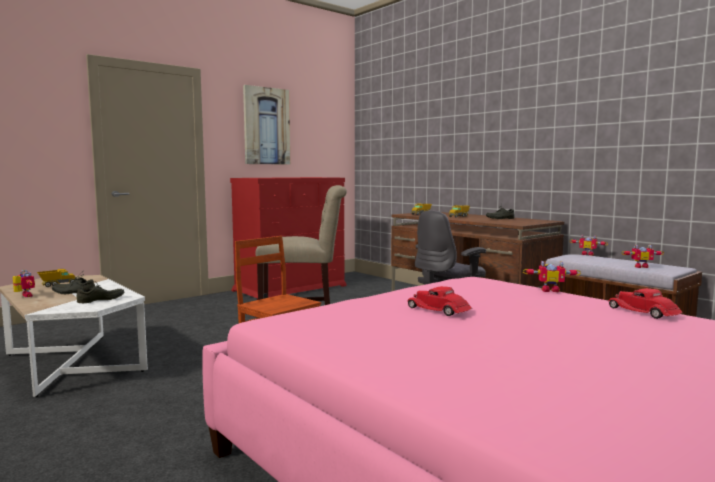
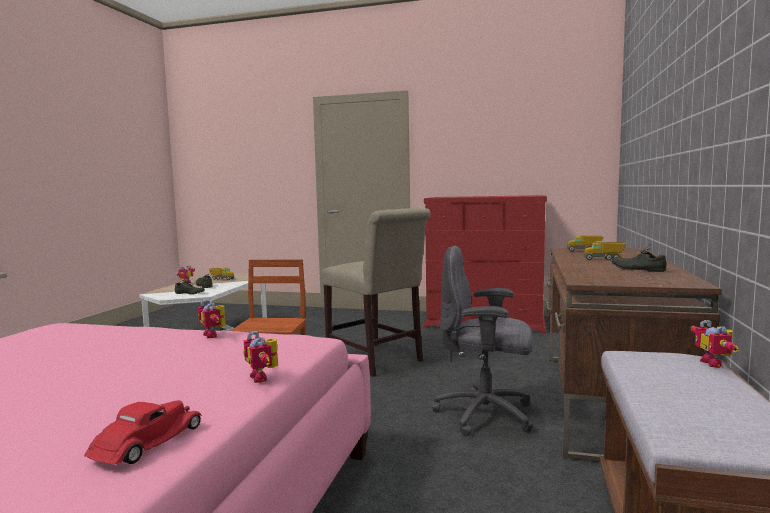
camera: 55 degrees right, 0 degrees up
picture [243,85,290,165] -> none
red toy car [407,286,472,316] -> none
toy robot [621,245,664,268] -> toy robot moved to [198,300,226,338]

